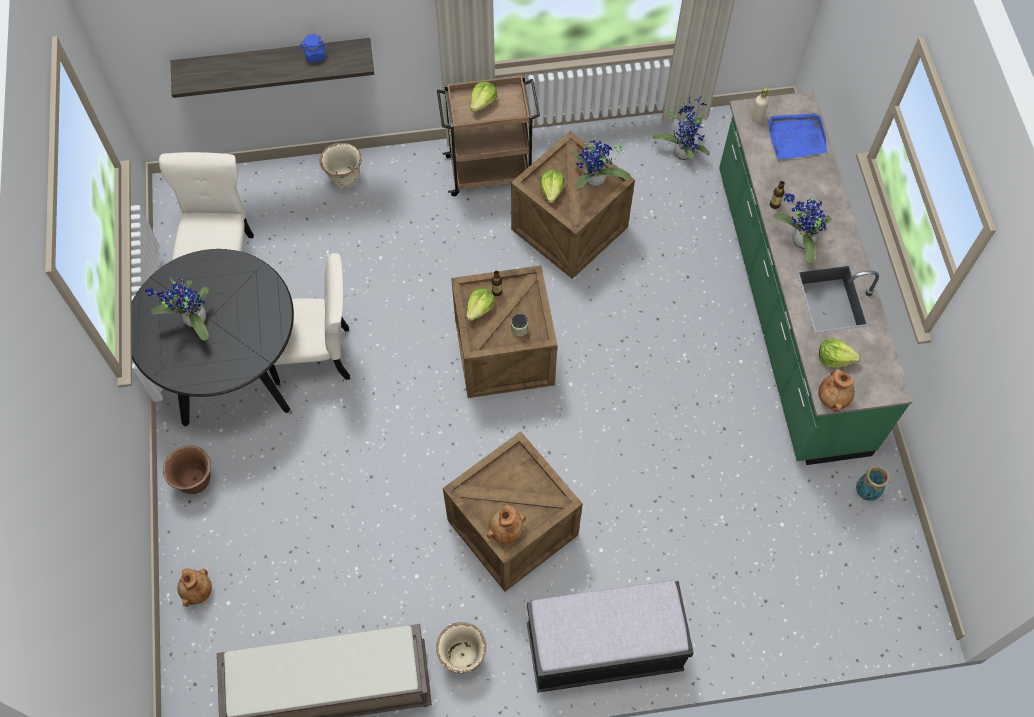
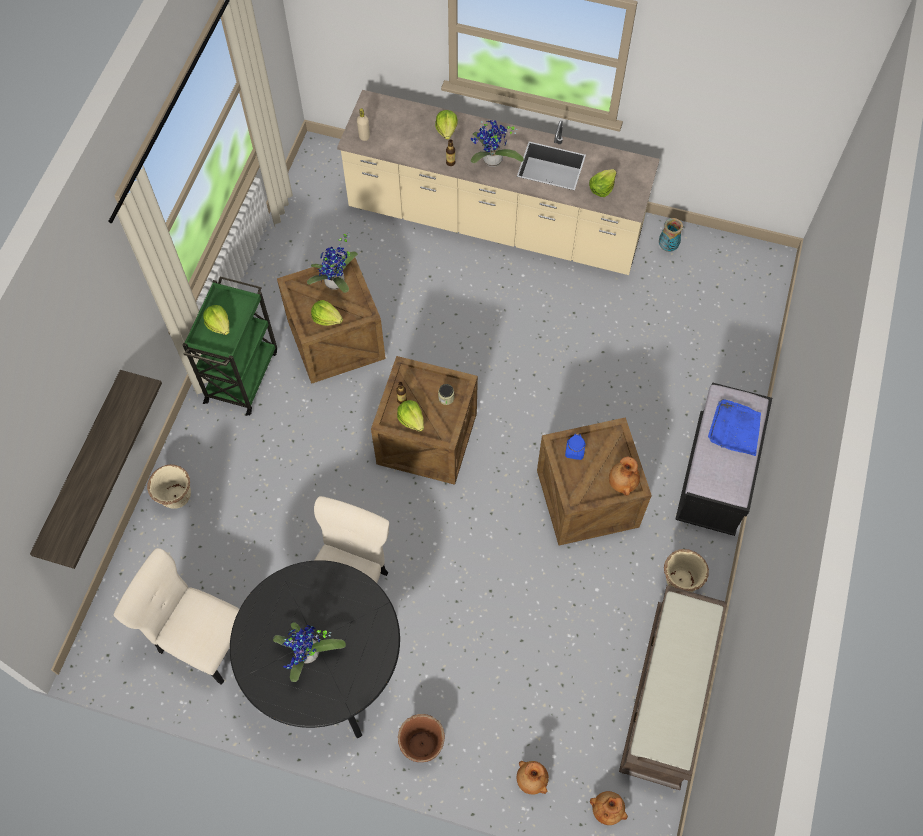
camera: 65 degrees left, 0 degrees up
blue jar [300,34,326,63] -> blue jar moved to [565,433,586,460]
brown cart [437,75,540,196] -> green cart [183,276,277,416]
potted plant [653,96,710,160] -> none
green counter [719,91,913,465] -> beige counter [337,90,660,275]
blue tray [768,113,828,159] -> blue tray moved to [708,399,761,456]
brown vase [818,369,855,412] -> brown vase moved to [590,791,628,825]
none -> lettuce [435,110,458,140]

